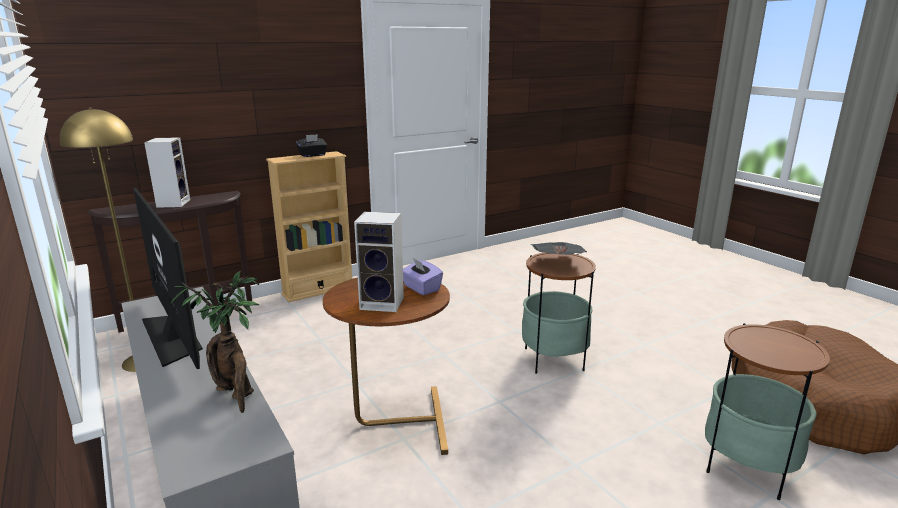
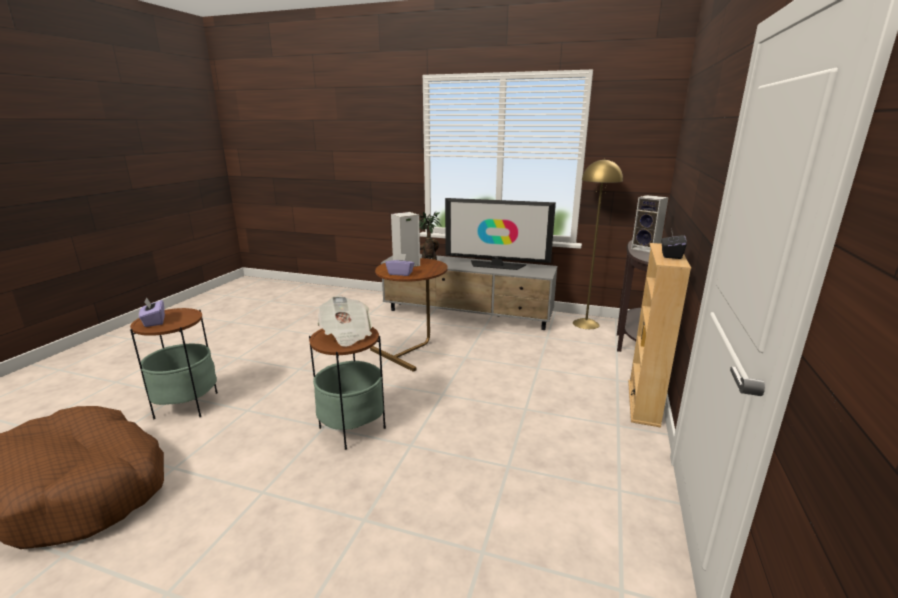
camera: 140 degrees right, 0 degrees up
none -> purple tissue box [139,297,165,327]

